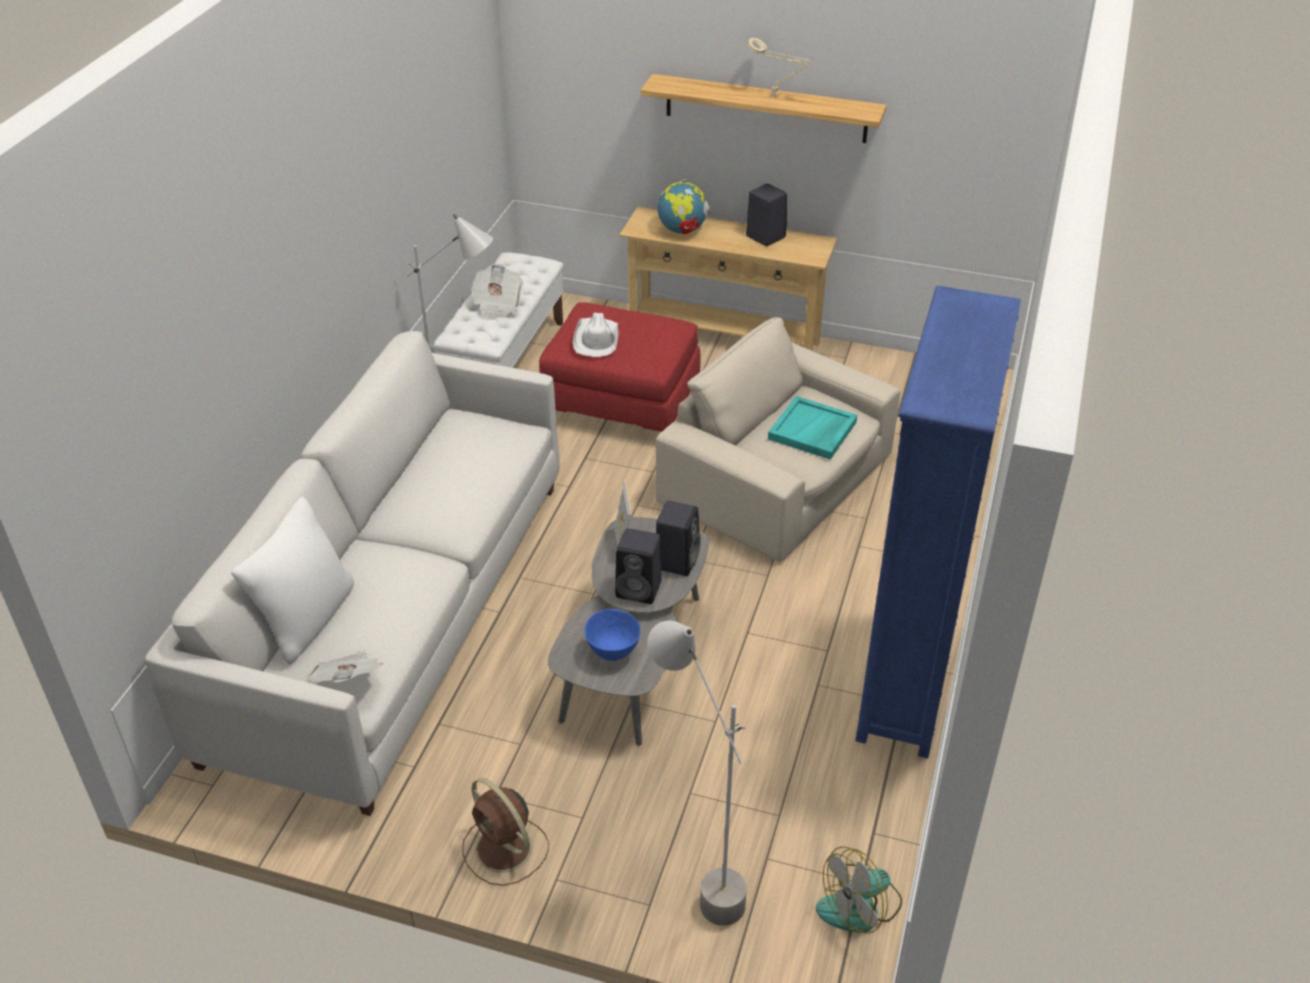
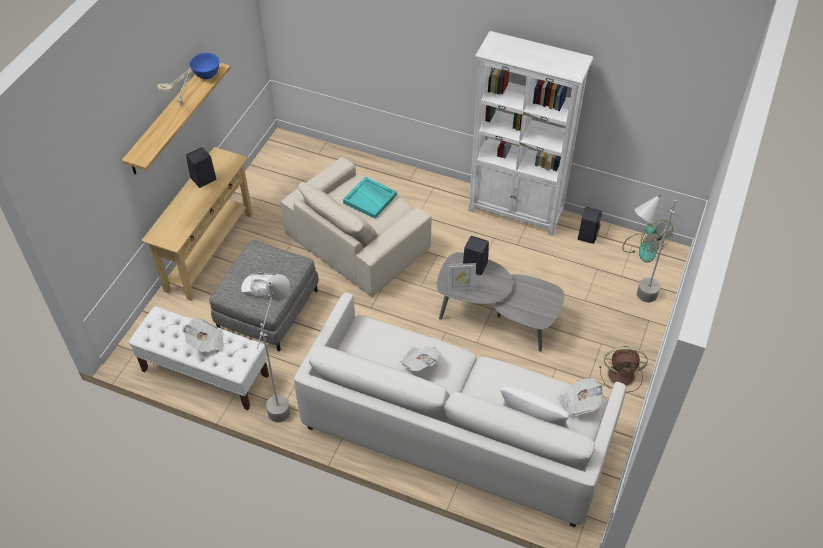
camera: 85 degrees left, 10 degrees up
brown fan [462,778,549,886] -> brown fan turned 45 degrees clockwise [599,346,647,392]
red ottoman [539,302,701,432] -> grey ottoman [209,240,319,352]
blue bowl [584,609,641,661] -> blue bowl moved to [189,53,220,79]
black speaker [615,528,662,604] -> black speaker moved to [578,207,602,244]
globe [658,179,710,234] -> none
blue bookcase [856,286,1021,758] -> white bookcase [469,31,593,236]
none -> newspaper [400,347,441,371]

